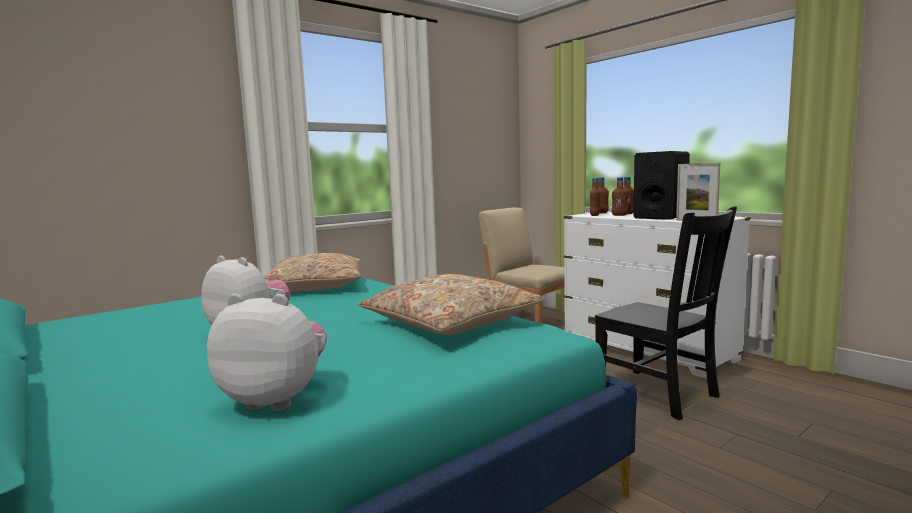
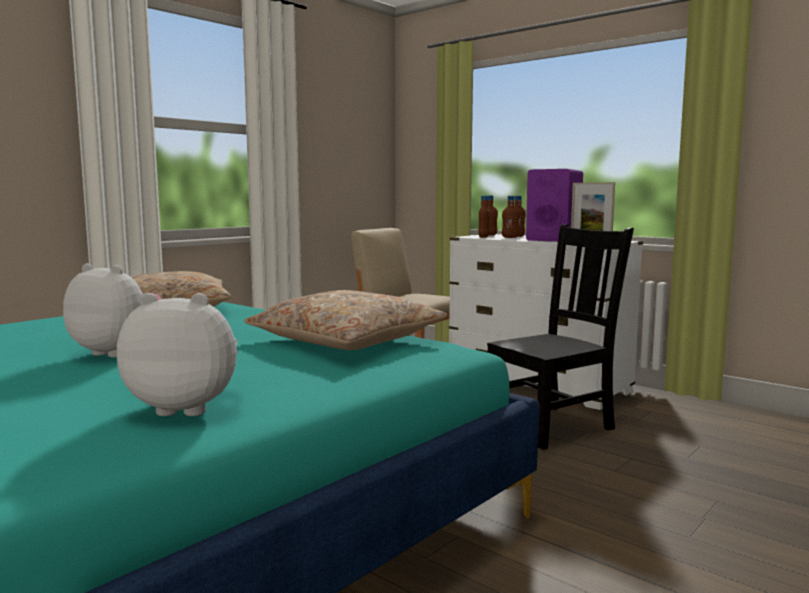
camera: 10 degrees left, 0 degrees up
black chair [595,206,737,420] -> black chair turned 75 degrees counterclockwise [487,224,634,450]
black speaker [634,151,690,220] -> purple speaker [526,169,583,242]

